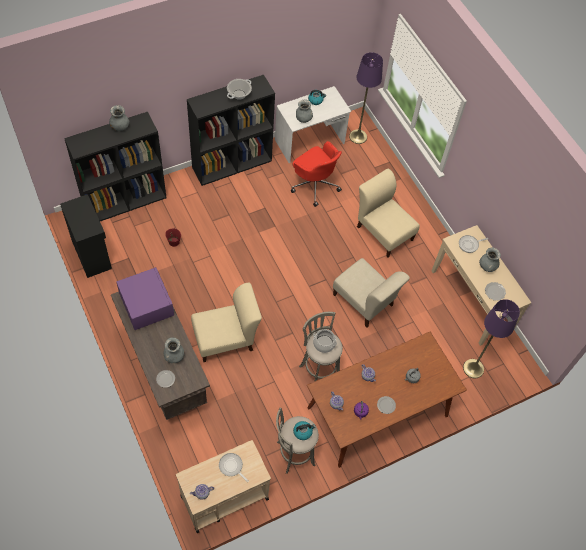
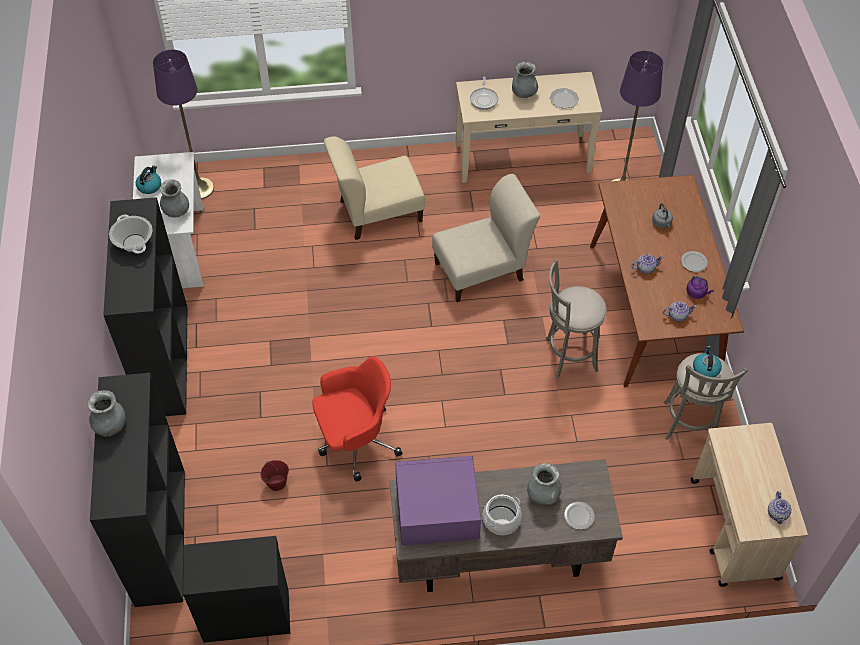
camera: 65 degrees left, 5 degrees down
beige chair [191,283,262,362] -> none
frying pan [219,453,249,482] -> none
red office chair [291,141,342,207] -> red office chair moved to [312,356,402,481]
cooking pot [313,329,337,353] -> cooking pot moved to [483,495,522,535]

